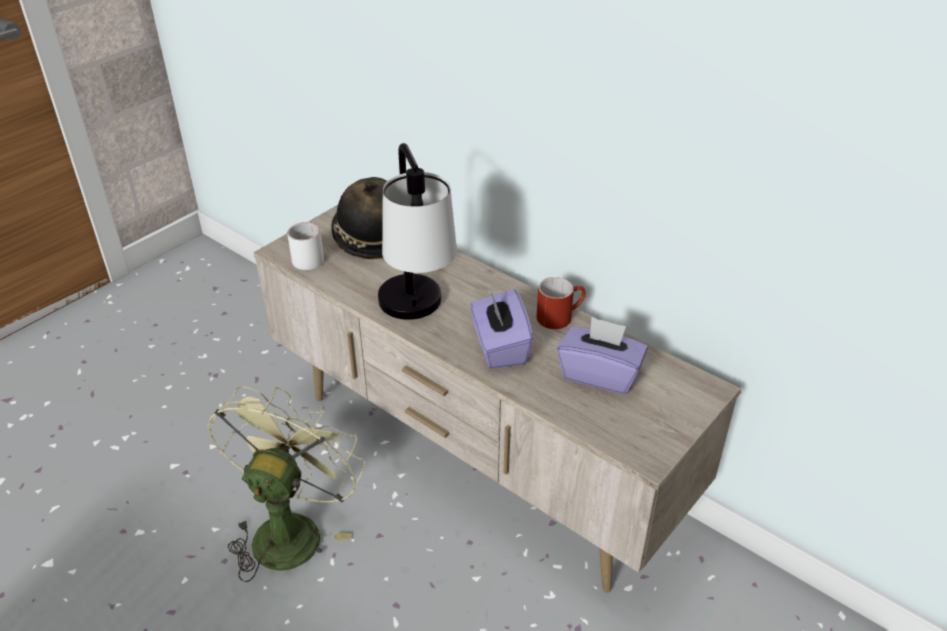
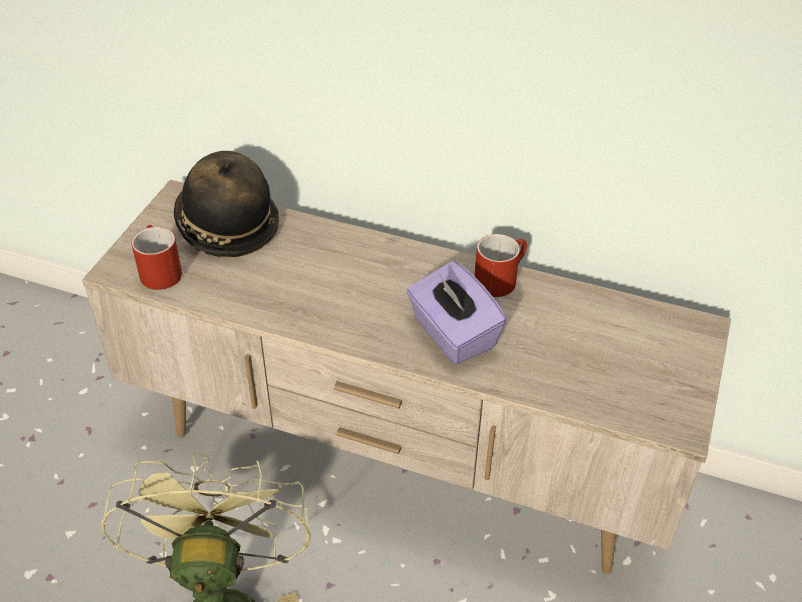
camera: 20 degrees left, 5 degrees up
white mug [287,221,324,270] -> red mug [132,225,182,290]
table lamp [378,143,457,320] -> none
purple tissue box [557,317,648,394] -> none

